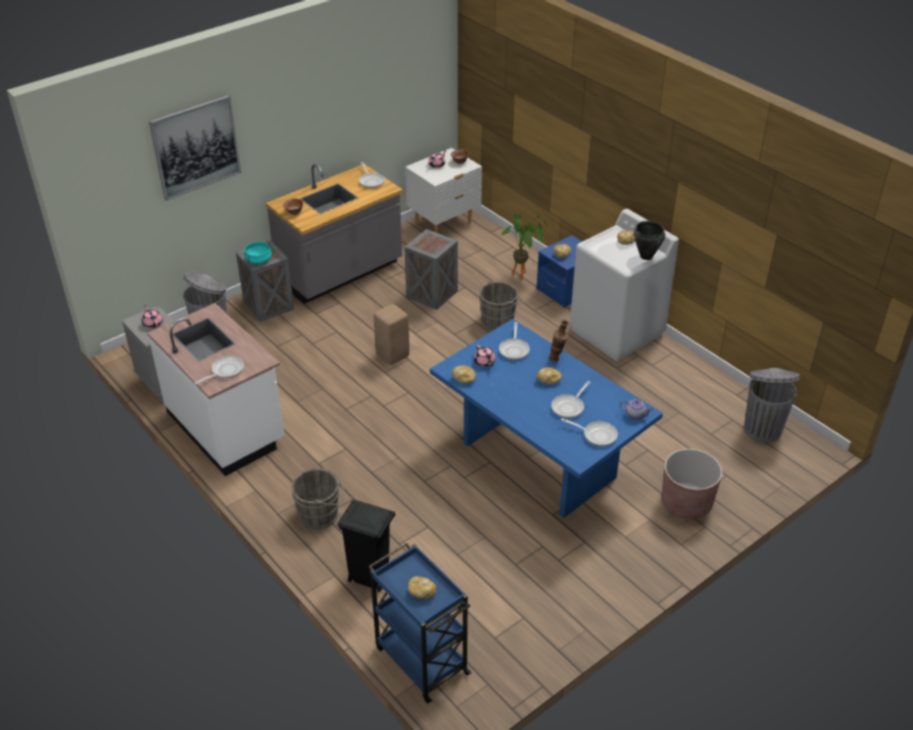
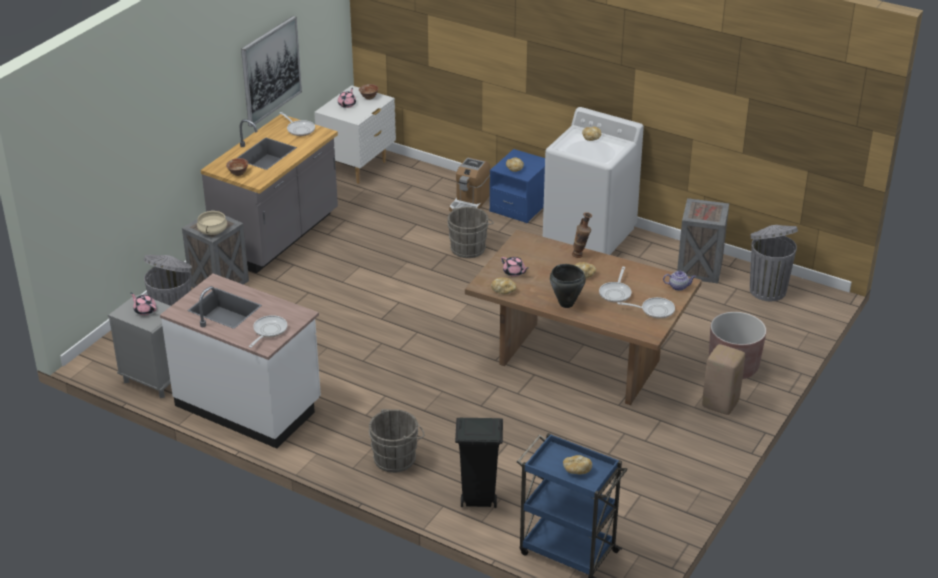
camera: 20 degrees left, 5 degrees down
picture [149,95,241,201] -> picture moved to [241,16,302,127]
turquoise cooking pot [244,242,272,264] -> beige cooking pot [197,211,227,235]
beige stool [374,304,409,365] -> beige stool moved to [702,344,745,415]
crate [404,229,458,310] -> crate moved to [677,198,729,283]
blue dining table [430,319,663,518] -> brown dining table [465,230,702,405]
frying pan [499,322,530,360] -> none
potted plant [501,211,547,280] -> coffee machine [449,157,491,212]
black cooking pot [634,221,665,260] -> black cooking pot moved to [550,264,586,308]

